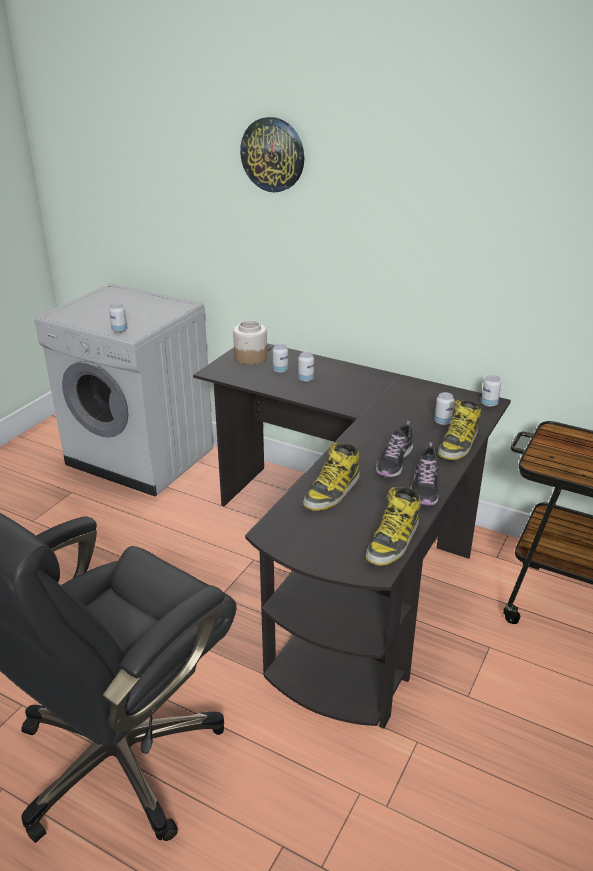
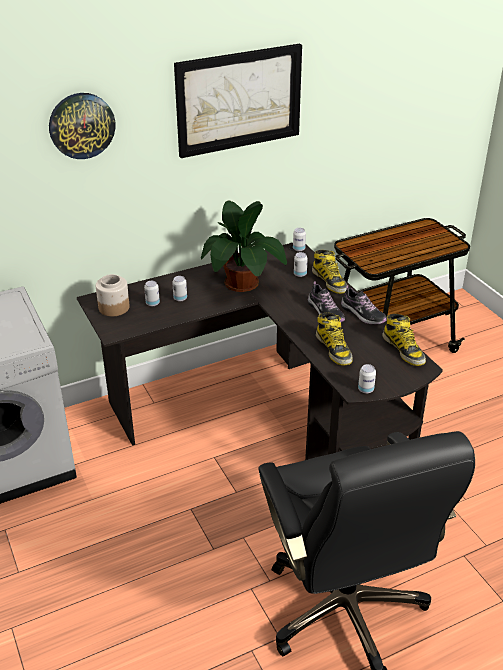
camera: 55 degrees left, 5 degrees up
can [109,303,127,333] -> can moved to [358,364,376,393]
none -> picture [174,44,302,158]
none -> potted plant [201,200,287,292]

